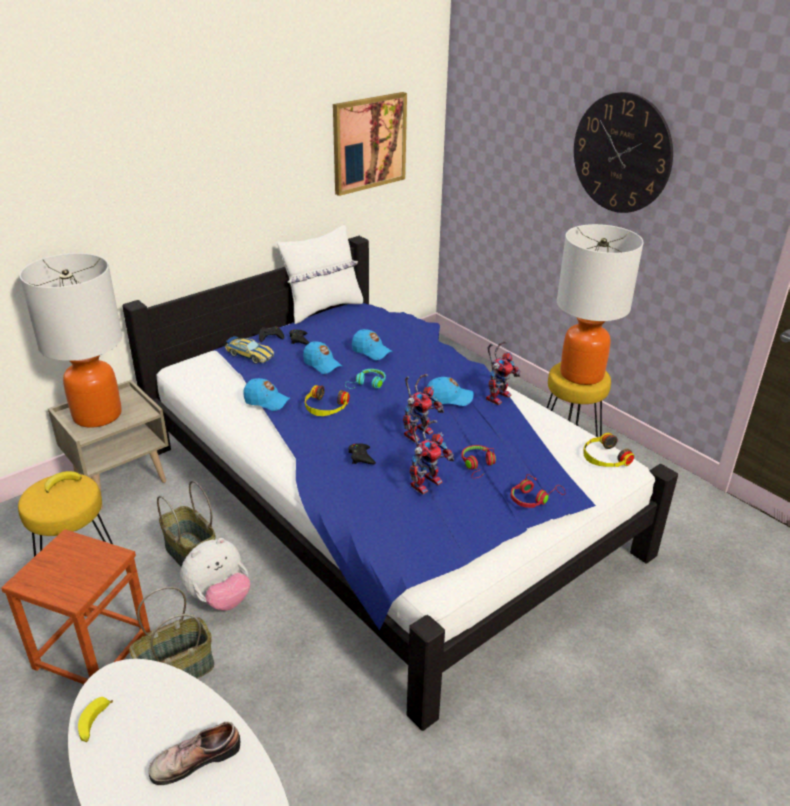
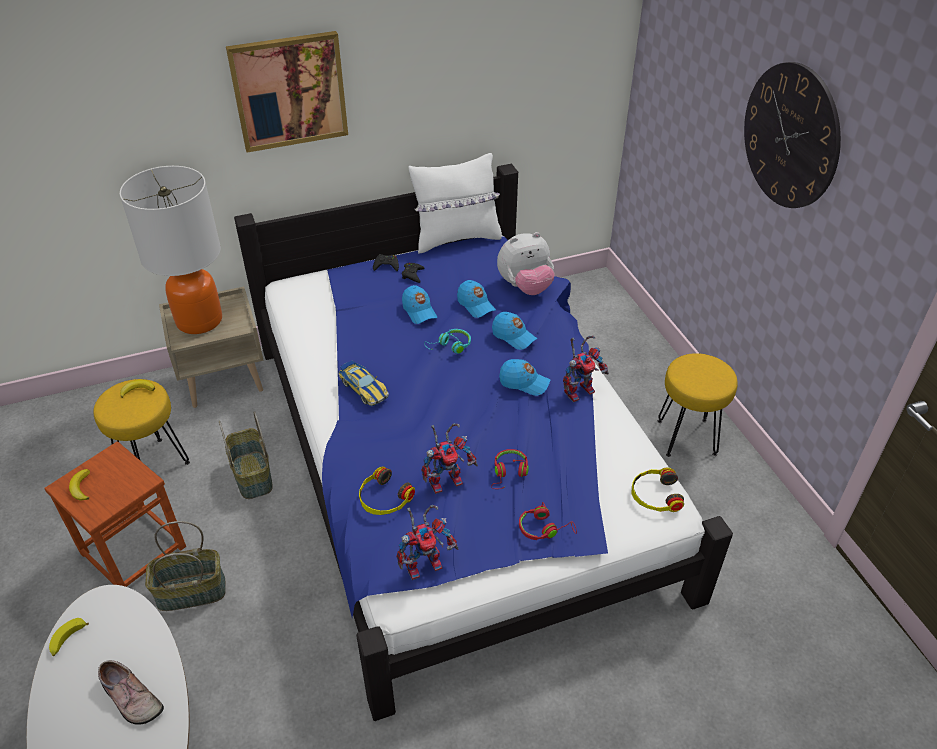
camera: 20 degrees right, 10 degrees up
shoe [149,722,240,785] -> shoe turned 135 degrees counterclockwise [98,660,164,725]
plush toy [180,538,250,611] -> plush toy moved to [497,232,555,295]
toy car [225,336,274,364] -> toy car moved to [338,360,389,406]
blue cap [243,378,290,411] -> blue cap moved to [492,312,537,350]
headphones [305,385,350,416] -> headphones moved to [359,466,415,515]
picture [333,92,407,196] -> picture moved to [226,31,348,153]
black game controller [348,443,376,464] -> none
toy robot [403,374,444,443] -> toy robot moved to [397,504,458,580]
table lamp [557,224,644,385] -> none
none -> banana [69,469,90,500]

